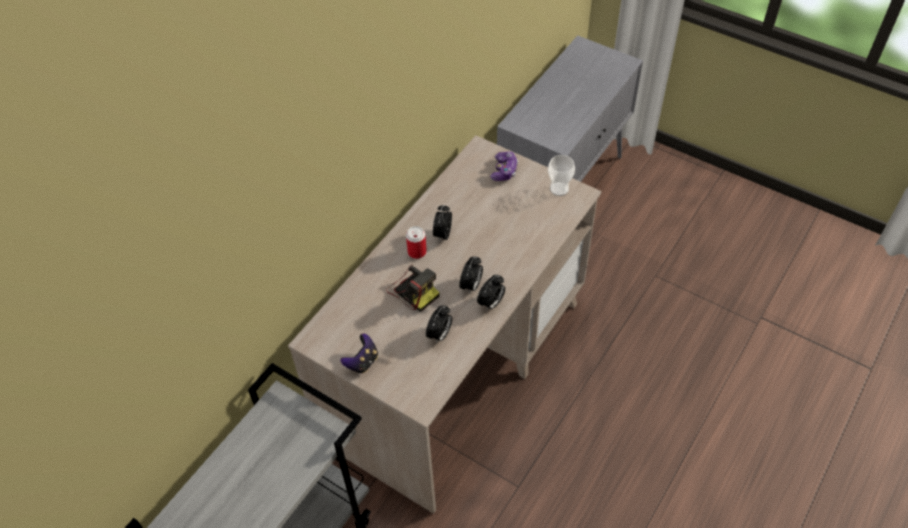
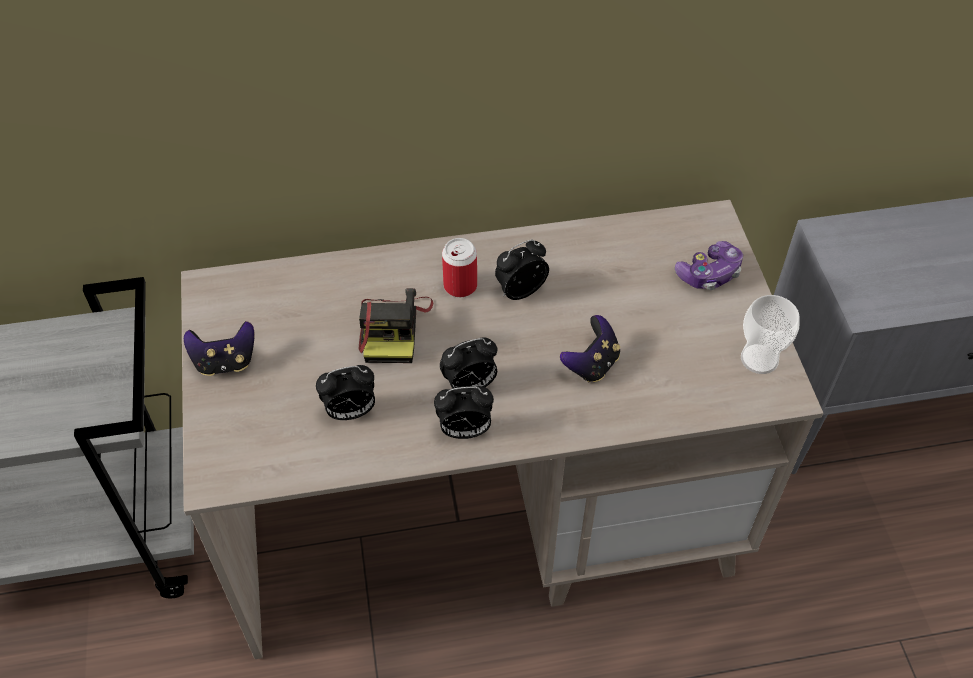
camera: 45 degrees right, 0 degrees up
none -> game controller [560,315,620,382]

